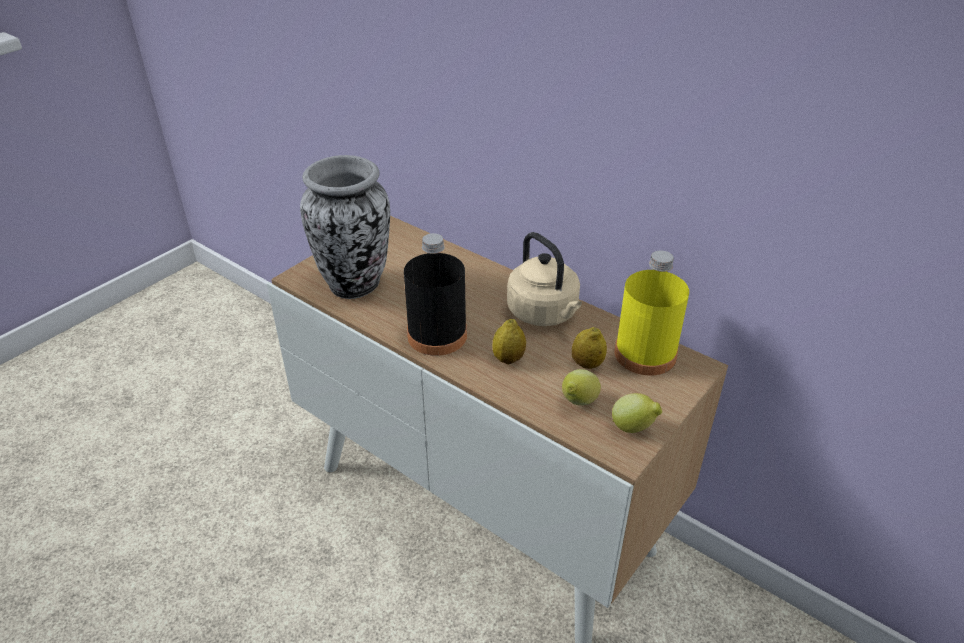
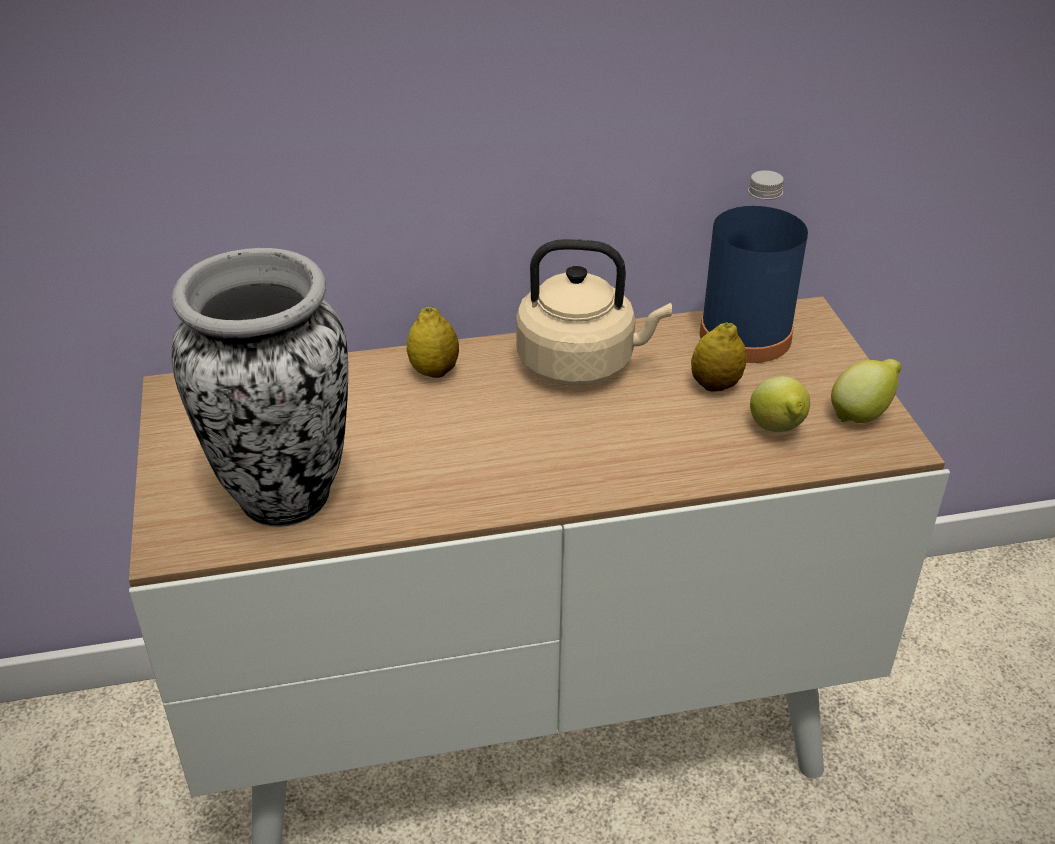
camera: 50 degrees left, 0 degrees up
black bottle [404,233,467,356] -> none
lemon [492,319,526,364] -> lemon moved to [407,307,459,378]
yellow bottle [614,250,689,375] -> blue bottle [700,170,808,363]

